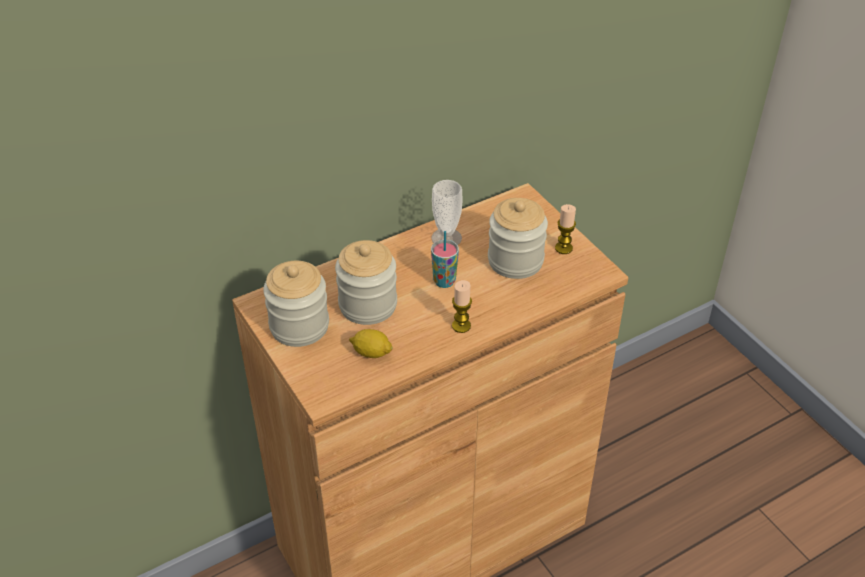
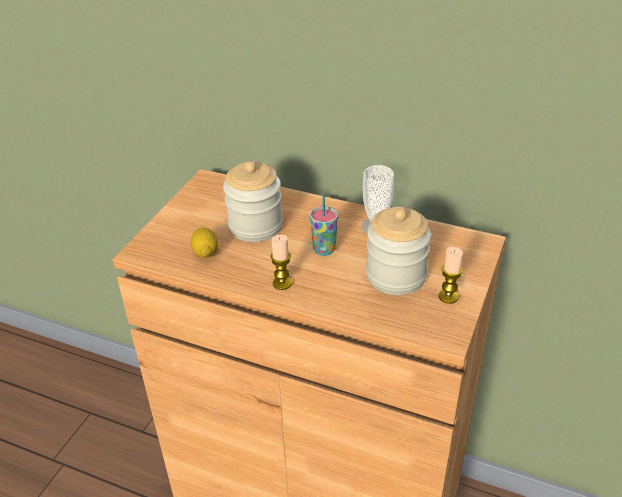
camera: 55 degrees right, 5 degrees down
jar [263,261,329,347] -> none

